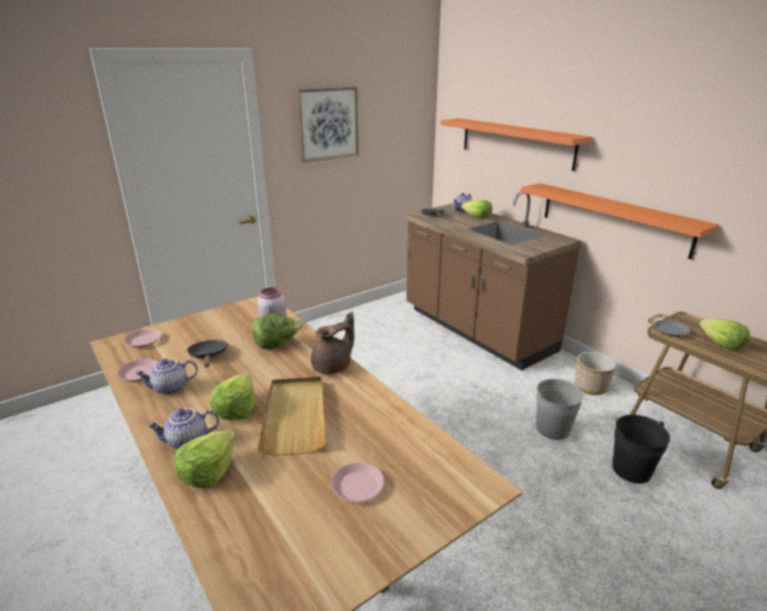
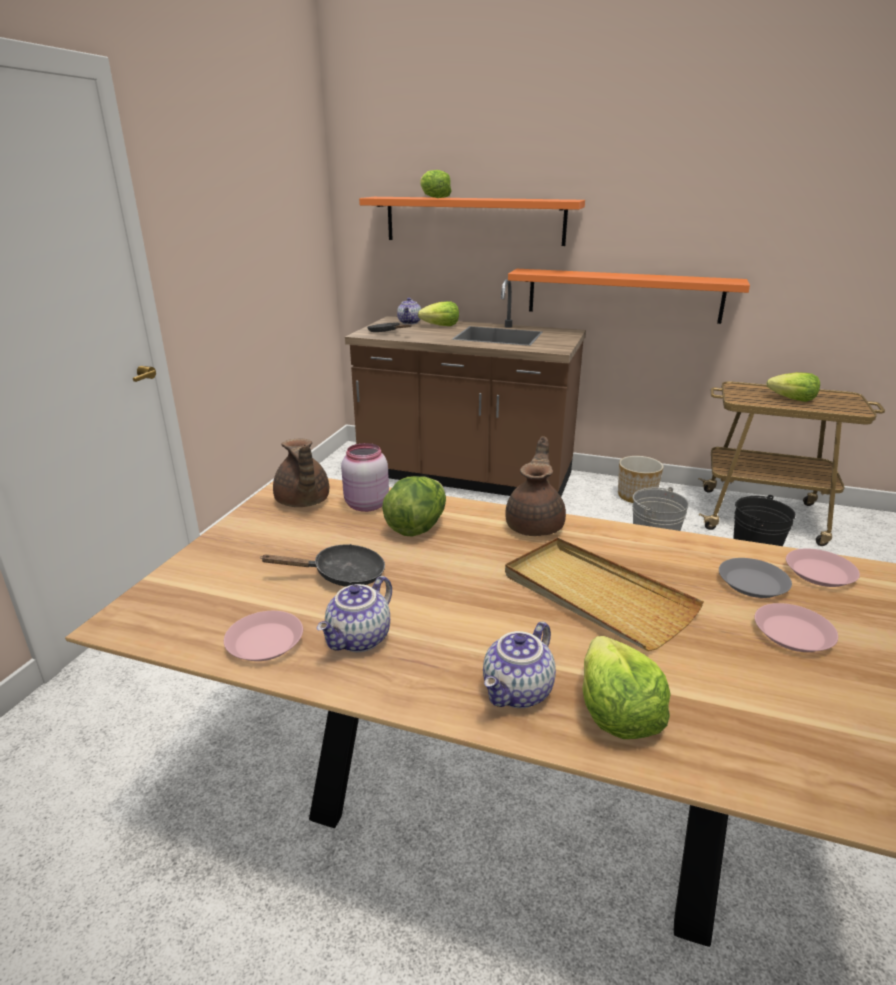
camera: 35 degrees left, 0 degrees up
pink plate [124,328,162,348] -> pink plate moved to [786,548,860,587]
black frying pan [187,340,228,367] -> black frying pan turned 135 degrees clockwise [261,544,385,587]
lettuce [210,374,255,420] -> lettuce moved to [420,170,452,198]
picture [296,87,359,162] -> none
grey plate [654,320,690,337] -> grey plate moved to [719,558,792,598]
none -> brown teapot [273,439,329,507]

